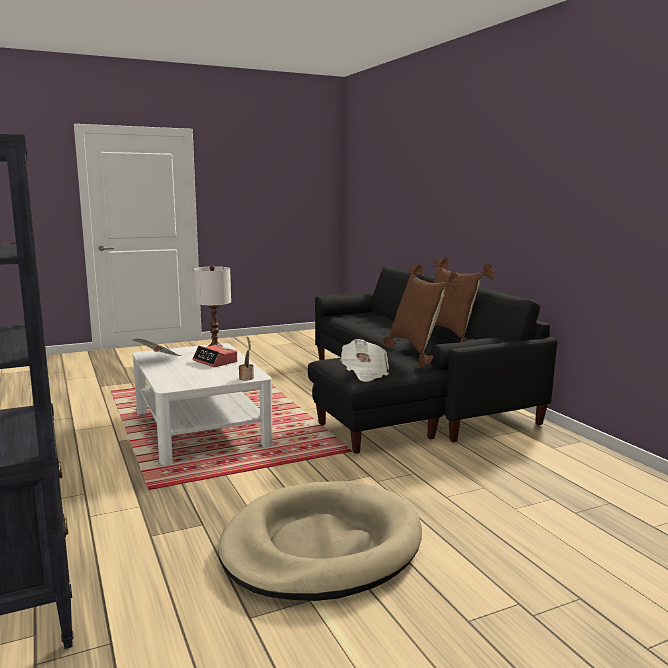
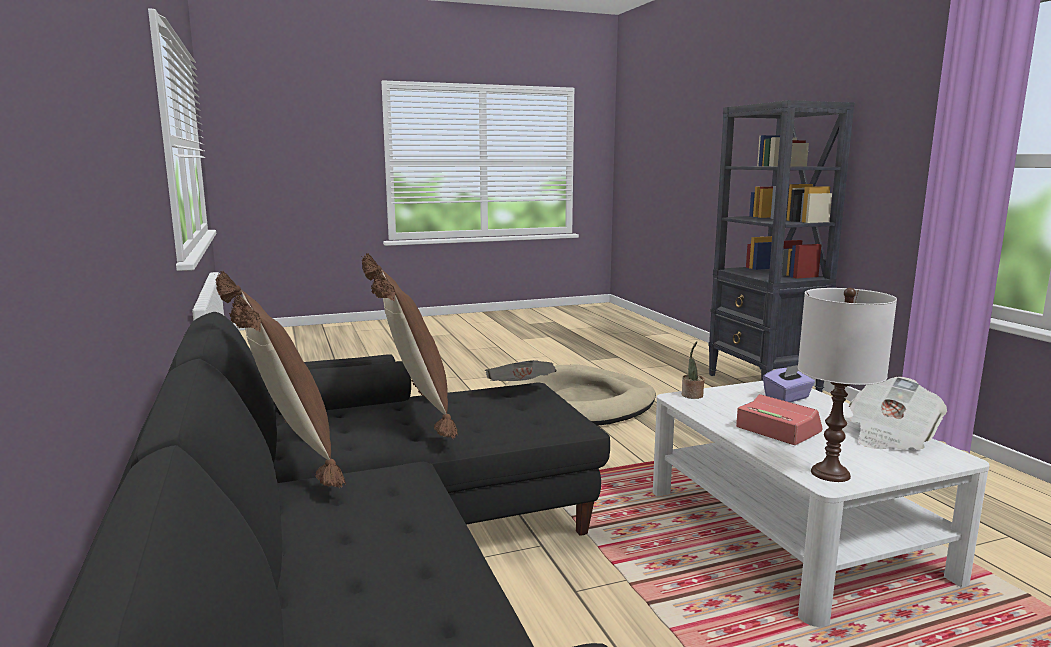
camera: 175 degrees left, 0 degrees up
none -> purple tissue box [763,365,815,402]

